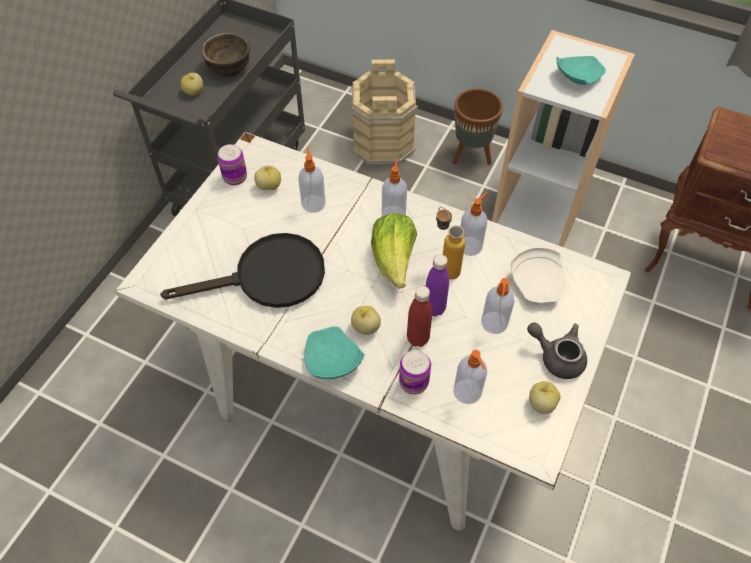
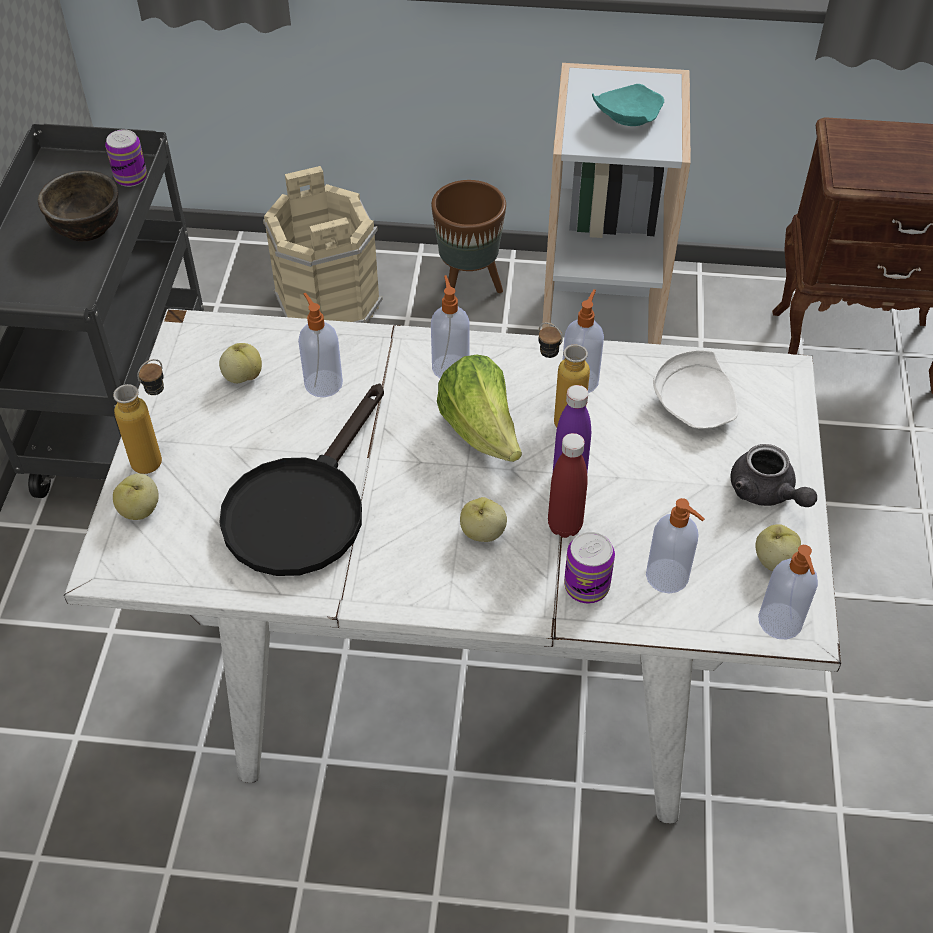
camera: 20 degrees left, 5 degrees down
black frying pan [160,233,325,308] -> black frying pan turned 150 degrees clockwise [219,384,384,576]
apple [180,73,203,96] -> apple moved to [113,473,159,520]
can [217,144,247,185] -> can moved to [105,129,147,187]
turquoise plate [305,326,365,379] -> none
soap dispenser [481,278,515,334] -> soap dispenser moved to [758,545,818,639]
grey teapot [527,322,587,379] -> grey teapot turned 135 degrees counterclockwise [731,444,817,507]
none -> bottle [113,359,164,474]

